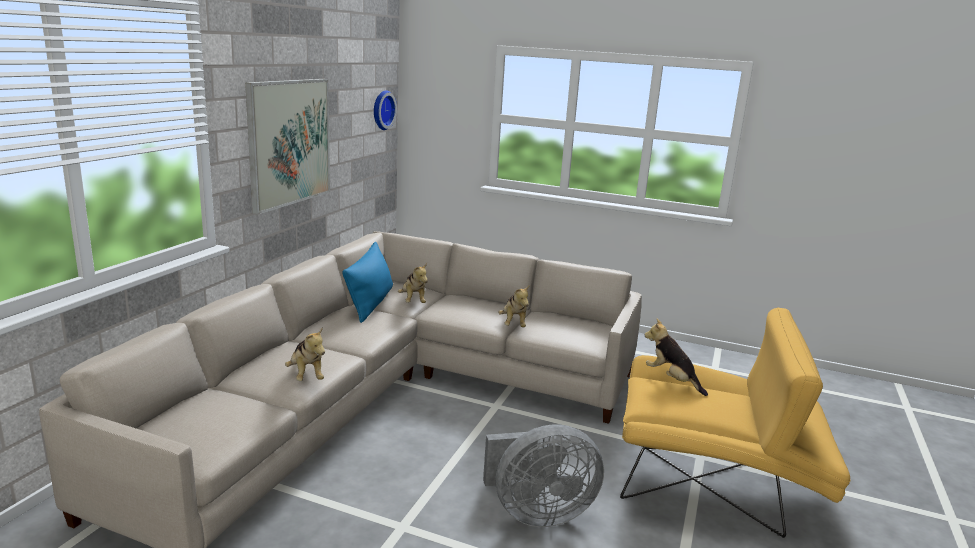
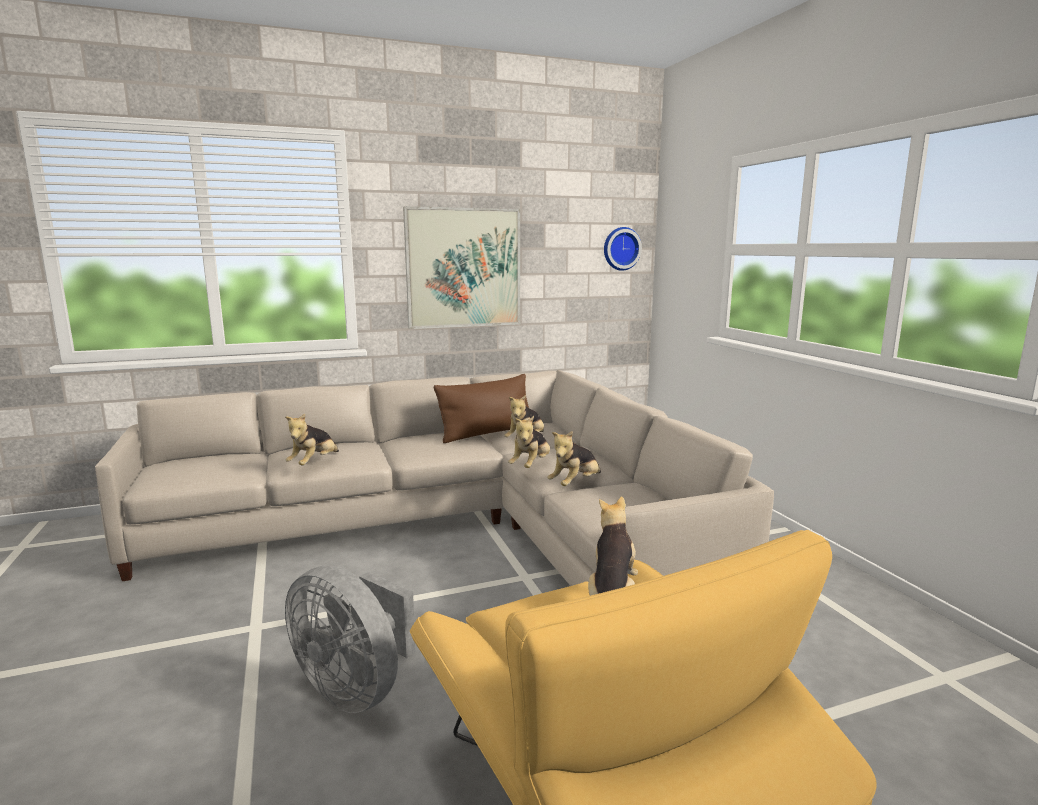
camera: 50 degrees right, 5 degrees down
blue pillow [342,242,393,323] -> brown pillow [434,374,529,443]
none -> plush toy [508,416,550,468]

